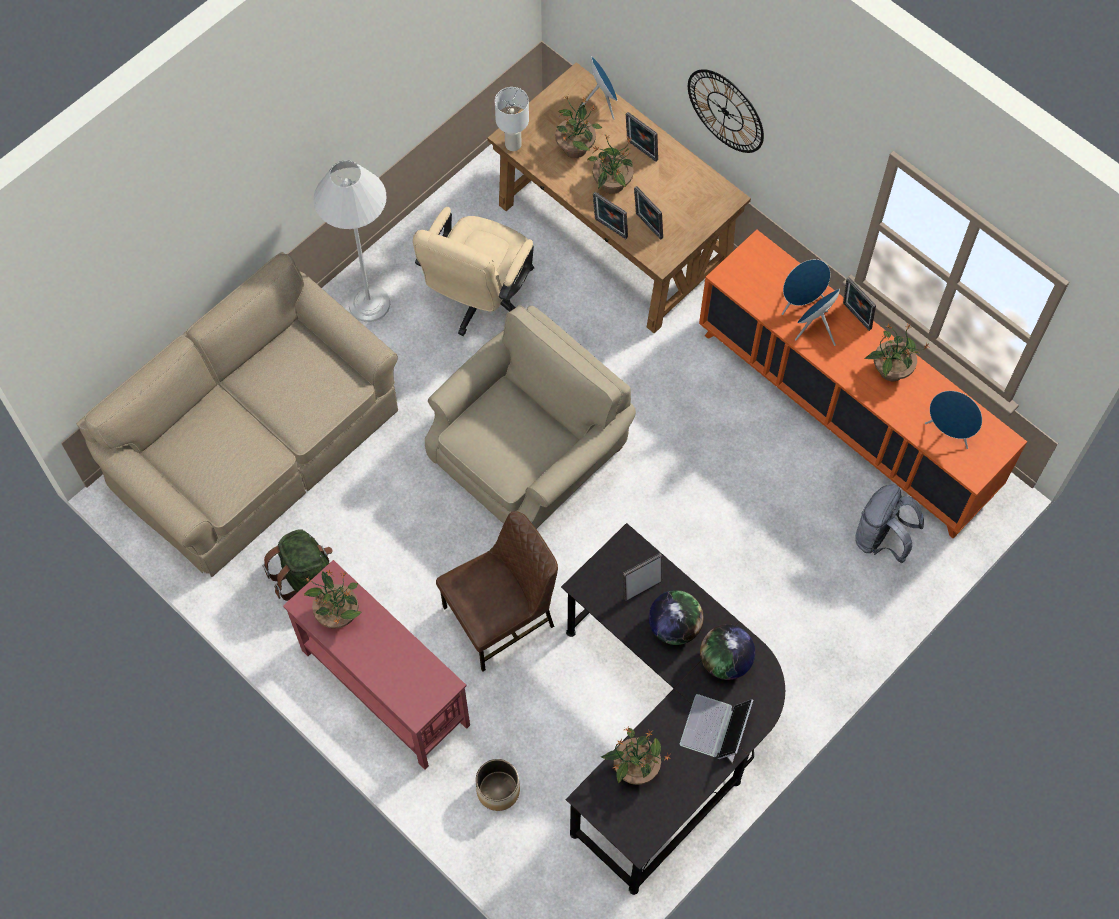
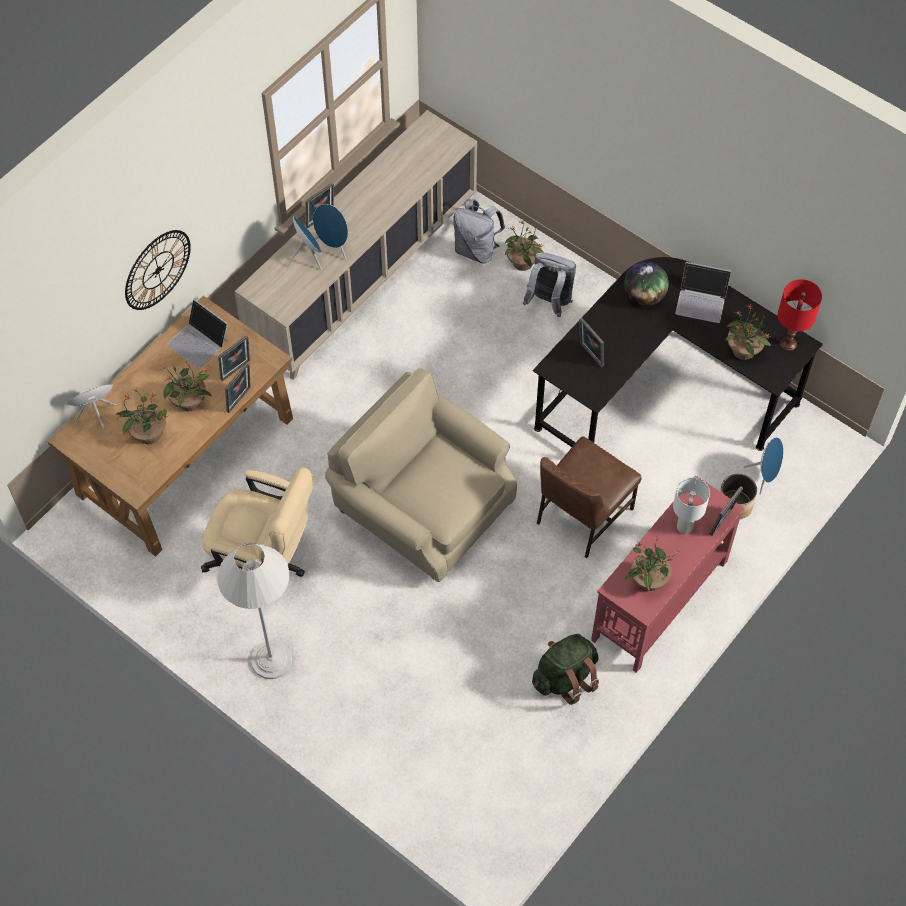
camera: 95 degrees left, 5 degrees down
beige sofa [77,252,398,577] -> none
brown chair [436,511,558,672] -> brown chair turned 105 degrees counterclockwise [537,436,642,558]
white table lamp [495,87,529,151] -> white table lamp moved to [673,477,710,534]
picture frame [626,112,658,162] -> picture frame moved to [710,486,743,535]
globe [649,590,704,645] -> none
orange cabinet [699,229,1027,539] -> beige cabinet [235,110,477,380]
potted plant [864,323,929,382] -> potted plant moved to [505,220,544,271]
blue speaker [925,391,982,449] -> blue speaker moved to [744,437,783,495]
none -> laptop [167,299,230,368]
none -> grey backpack [523,252,576,317]
none -> red table lamp [778,279,822,351]

